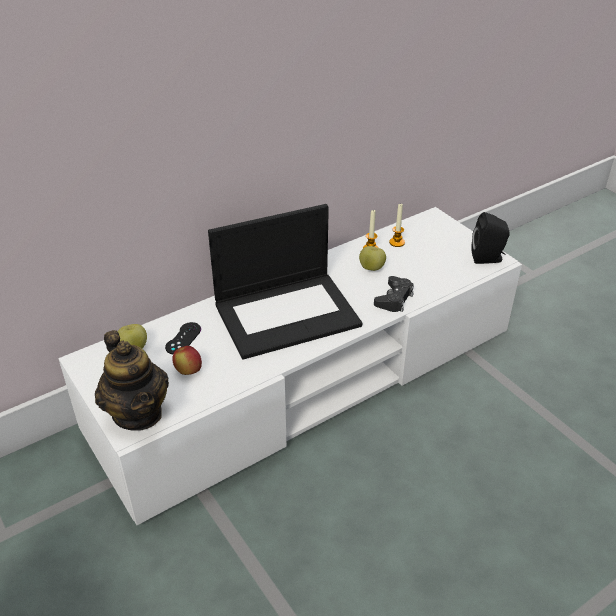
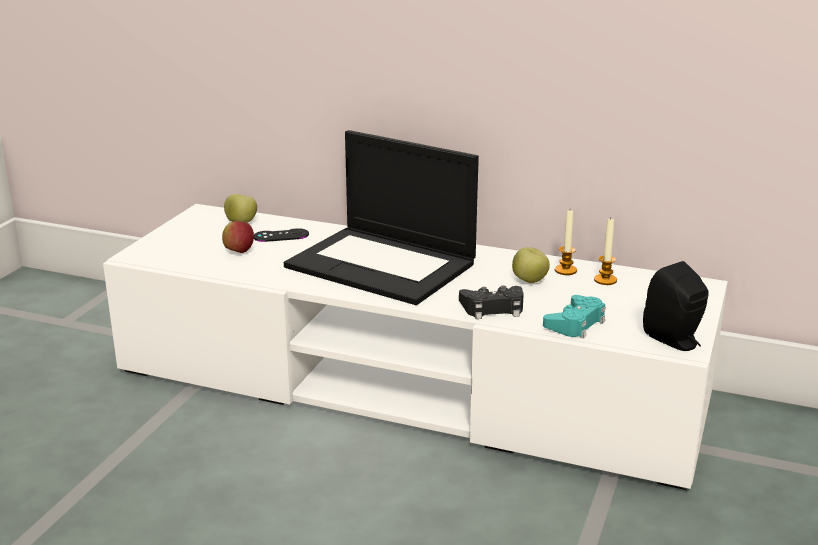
camera: 55 degrees right, 15 degrees down
teapot [95,330,169,431] -> none
none -> turquoise game controller [543,295,605,338]

